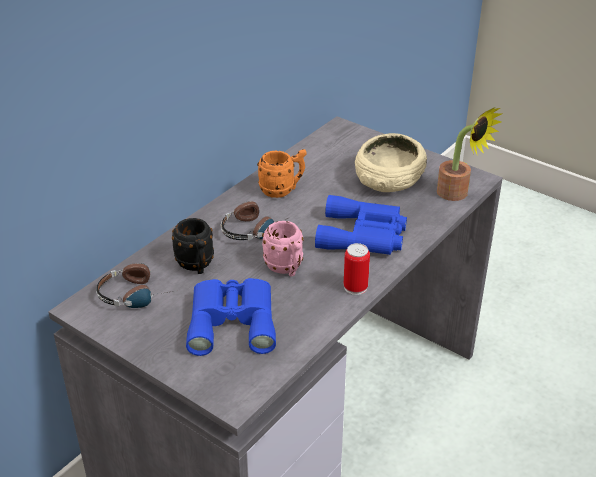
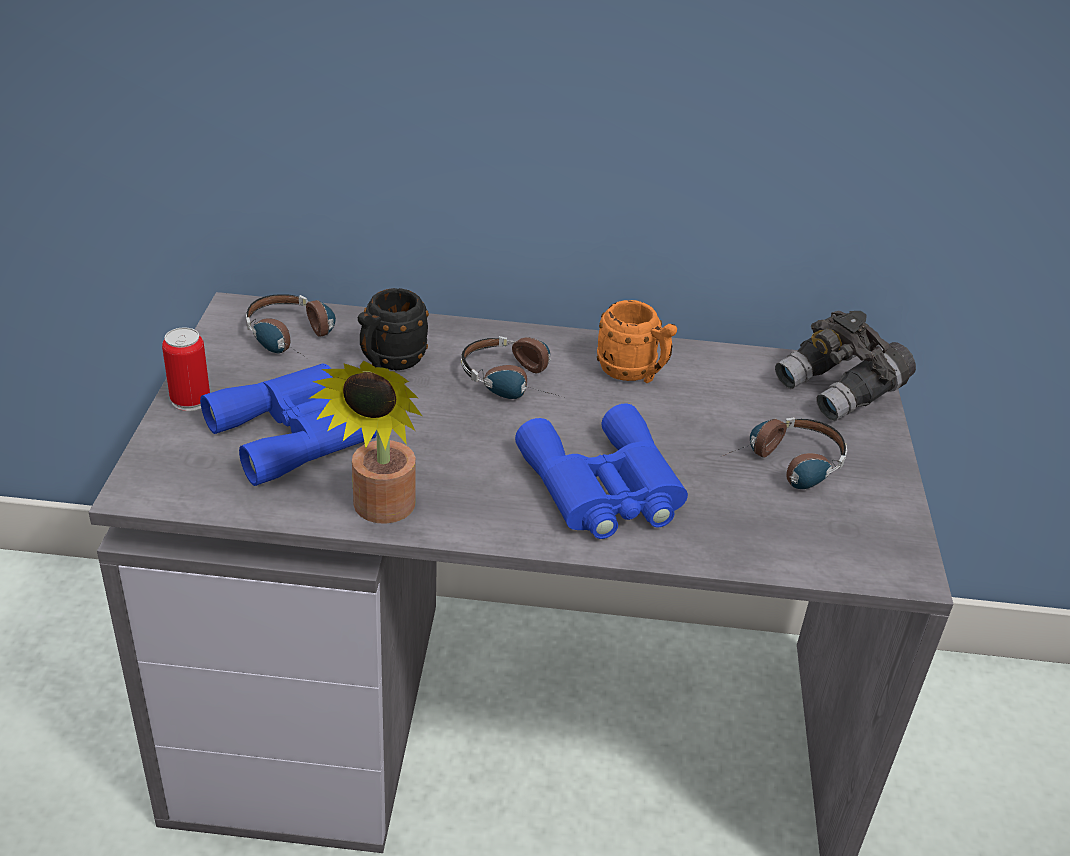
camera: 55 degrees right, 0 degrees up
pink mug [262,221,304,277] -> none
can [344,243,370,295] -> can moved to [162,327,210,411]
beige bowl [355,133,427,192] -> headphones [723,417,847,489]
potted plant [437,107,502,201] -> potted plant moved to [310,361,422,524]
none -> grey binoculars [775,311,916,421]

